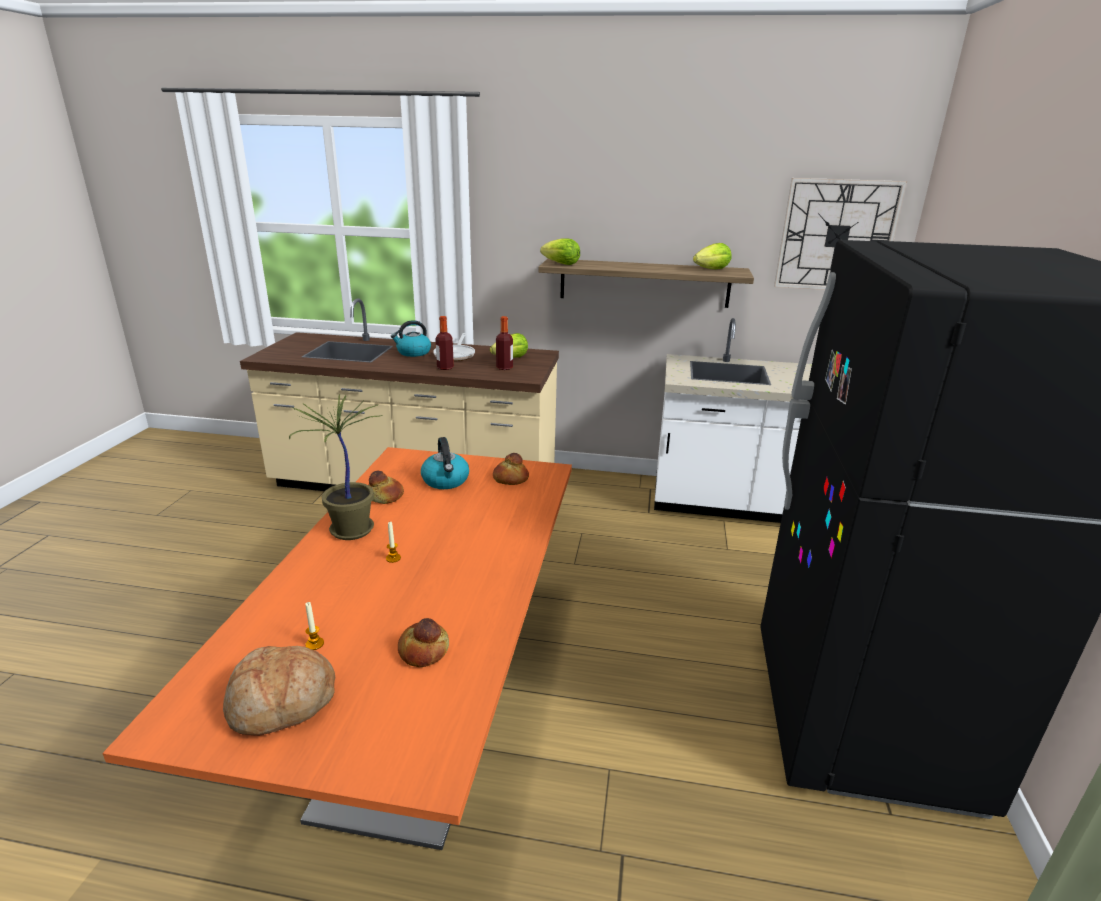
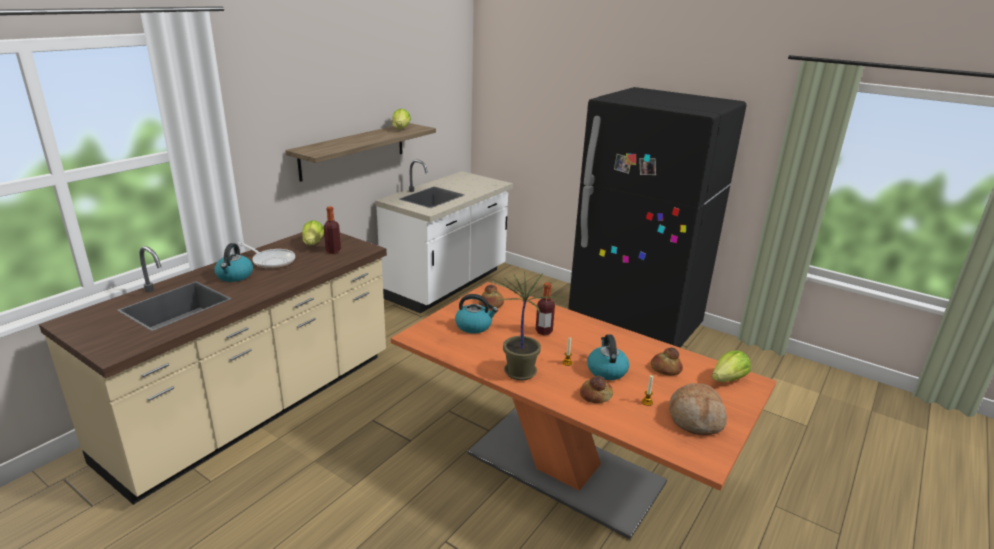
camera: 65 degrees left, 0 degrees up
bread [368,471,404,504] -> bread moved to [580,375,613,403]
bottle [435,316,454,370] -> bottle moved to [536,282,555,335]
lettuce [540,238,580,265] -> lettuce moved to [712,351,751,382]
wall clock [774,178,907,290] -> none
none -> kettle [587,334,629,380]

